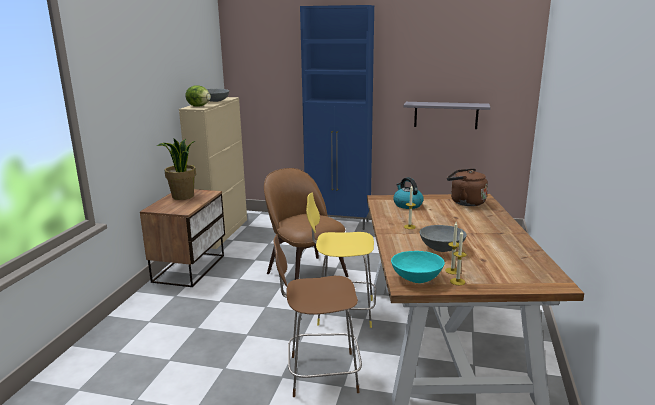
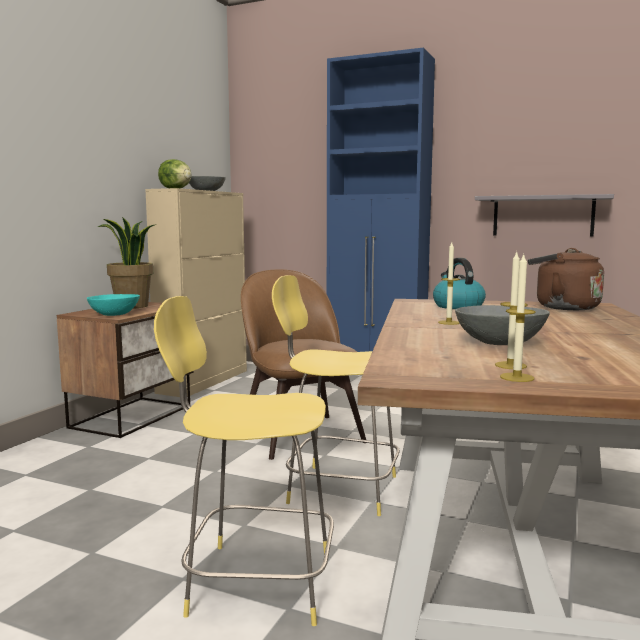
camera: 10 degrees right, 10 degrees down
brown stool [273,234,362,397] -> yellow stool [154,296,334,626]
turquoise bowl [391,251,445,283] -> turquoise bowl moved to [87,294,140,316]

